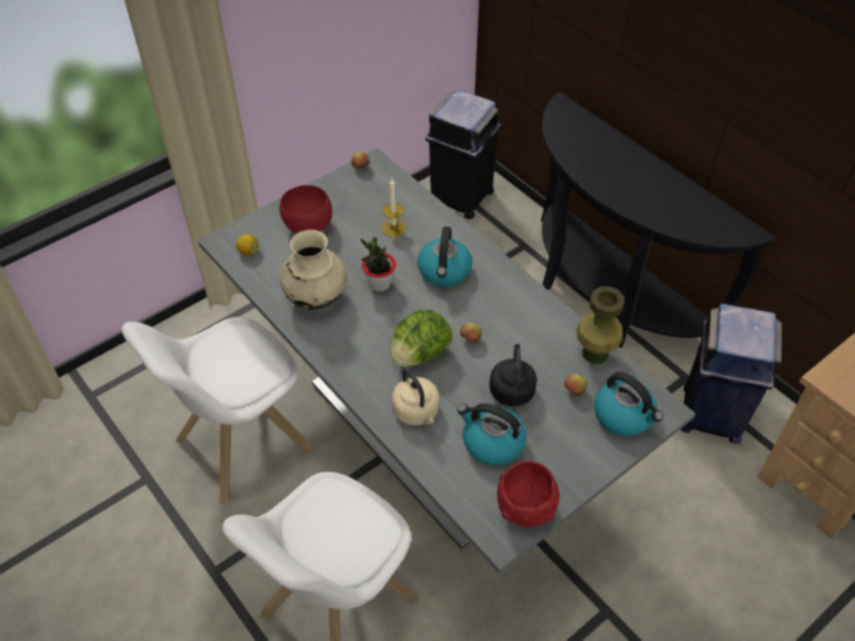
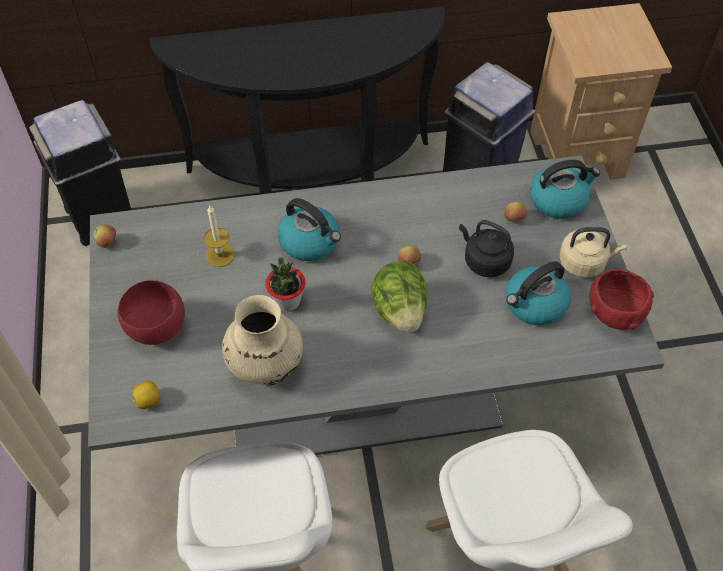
camera: 60 degrees left, 5 degrees up
beige kettle [392,368,439,425] -> beige kettle moved to [559,227,627,278]
green vase [576,286,625,364] -> none

